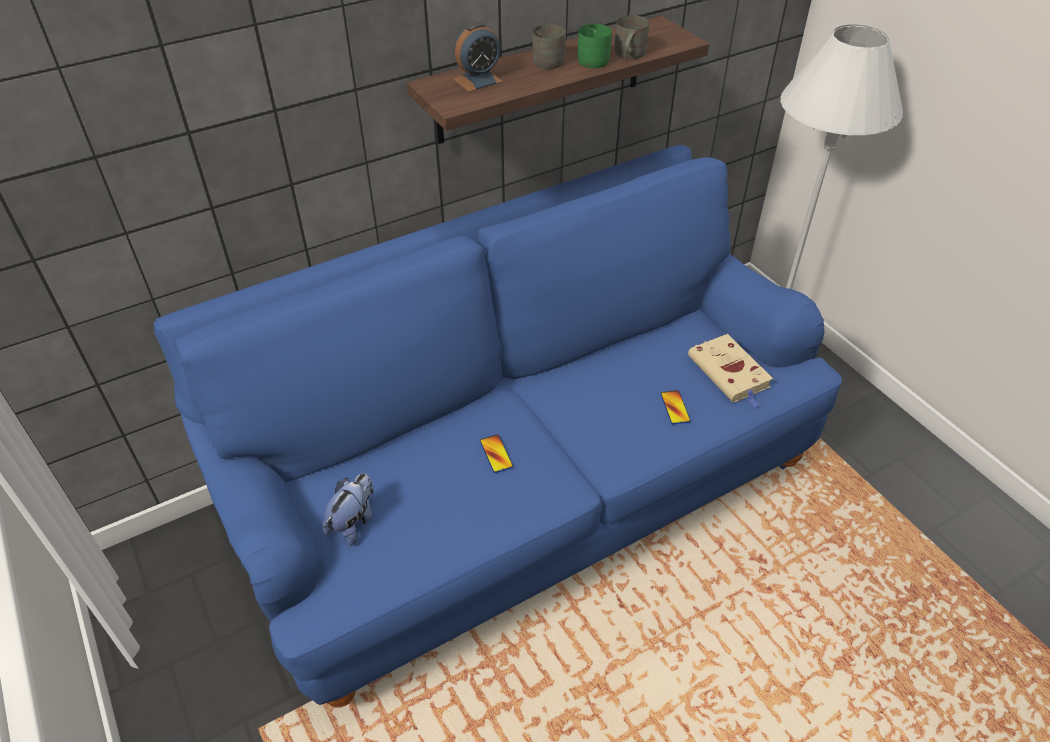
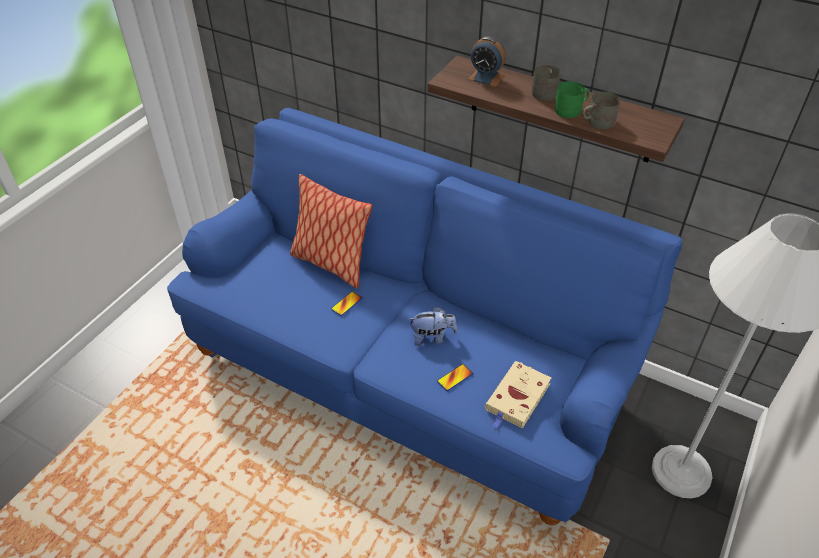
camera: 60 degrees right, 0 degrees up
plush toy [322,473,374,546] -> plush toy moved to [409,307,457,346]
none -> pillow [290,174,373,288]

